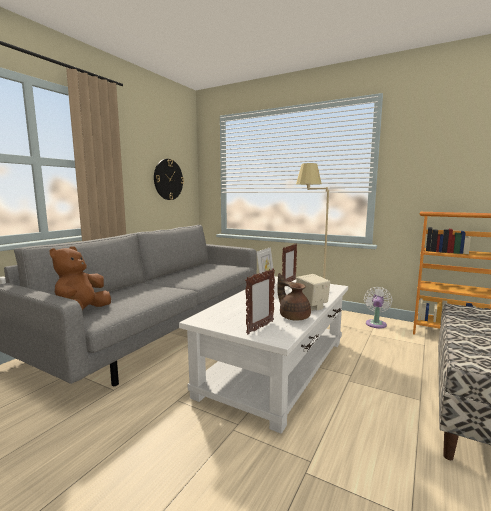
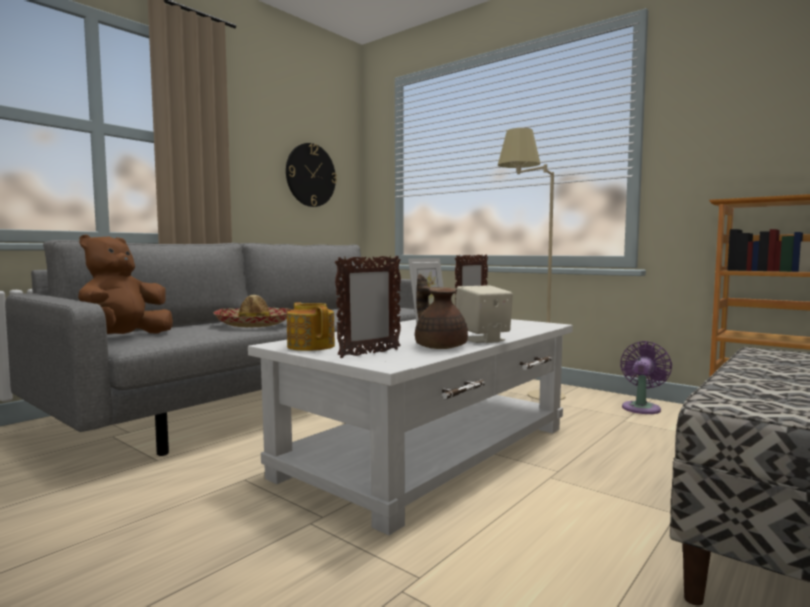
camera: 10 degrees right, 5 degrees down
white fan [364,287,392,328] -> purple fan [620,341,672,414]
none -> hat [213,295,293,327]
none -> teapot [287,302,335,351]

